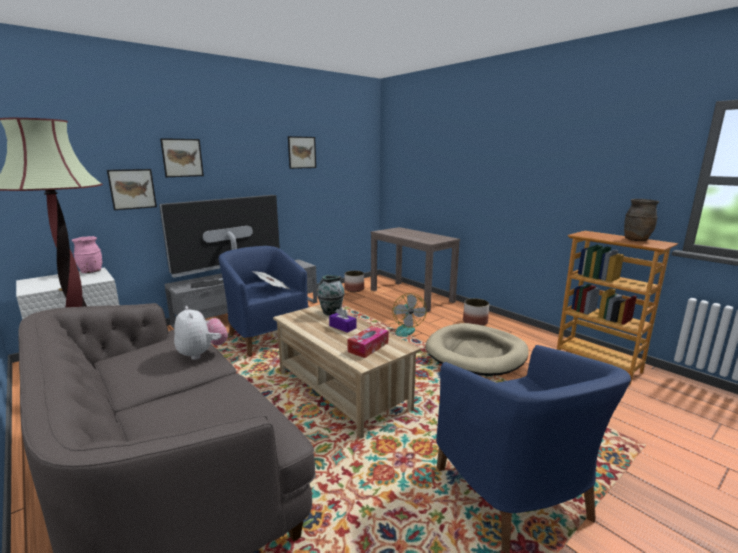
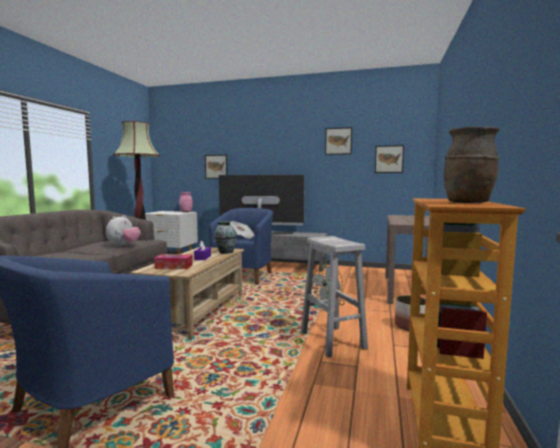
camera: 55 degrees right, 10 degrees down
picture [160,138,204,177] -> picture moved to [375,145,404,173]
planter [345,271,364,292] -> none
beige dog bed [426,323,528,376] -> white stool [301,236,368,357]

